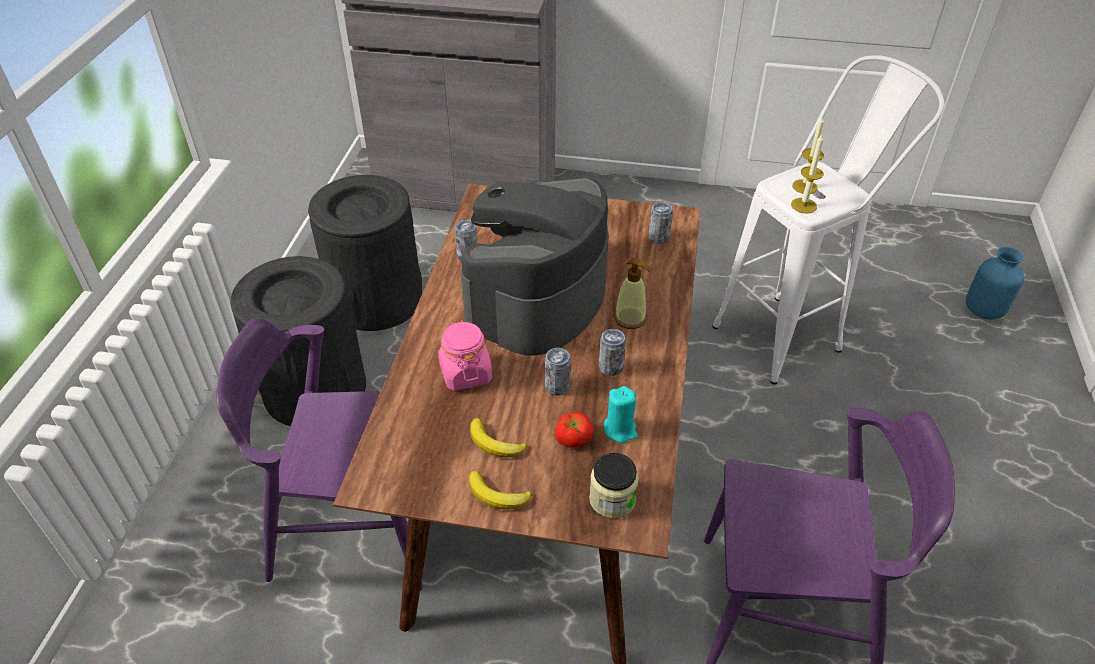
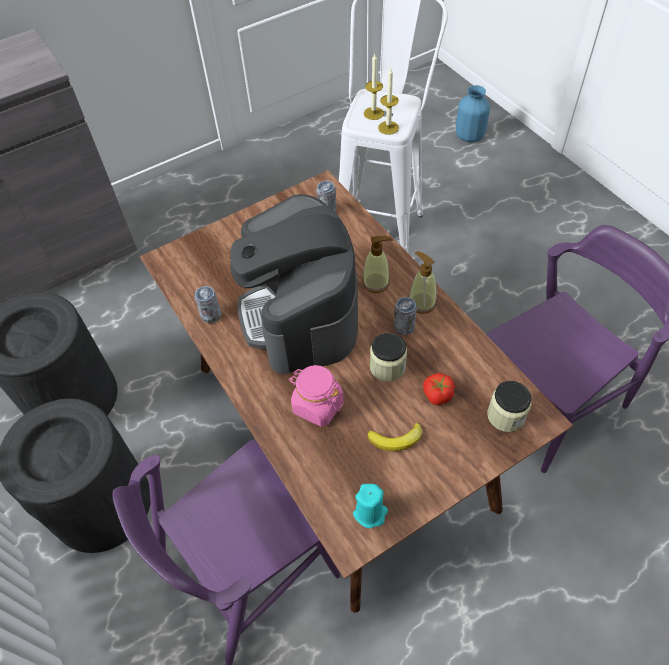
camera: 40 degrees left, 10 degrees up
banana [469,470,532,509] -> none
can [545,348,571,395] -> jar [370,333,407,382]
turquoise candle [604,386,638,444] -> turquoise candle moved to [353,484,388,528]
none -> soap dispenser [410,251,437,314]

